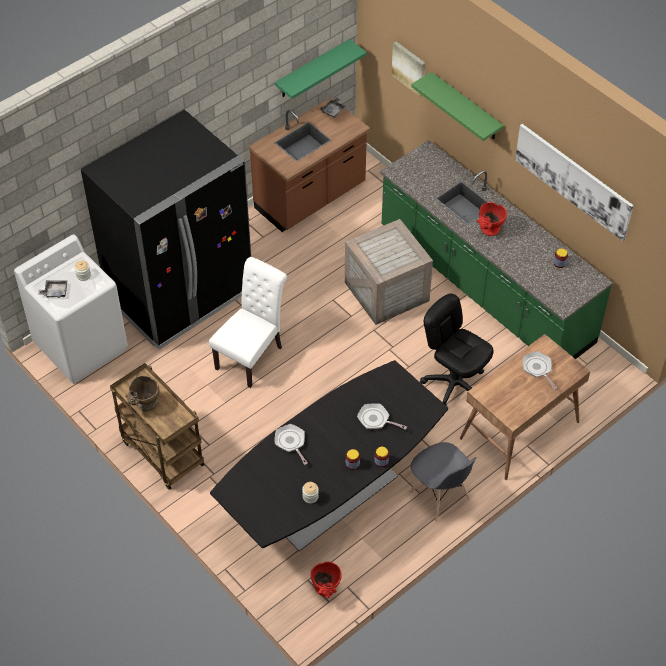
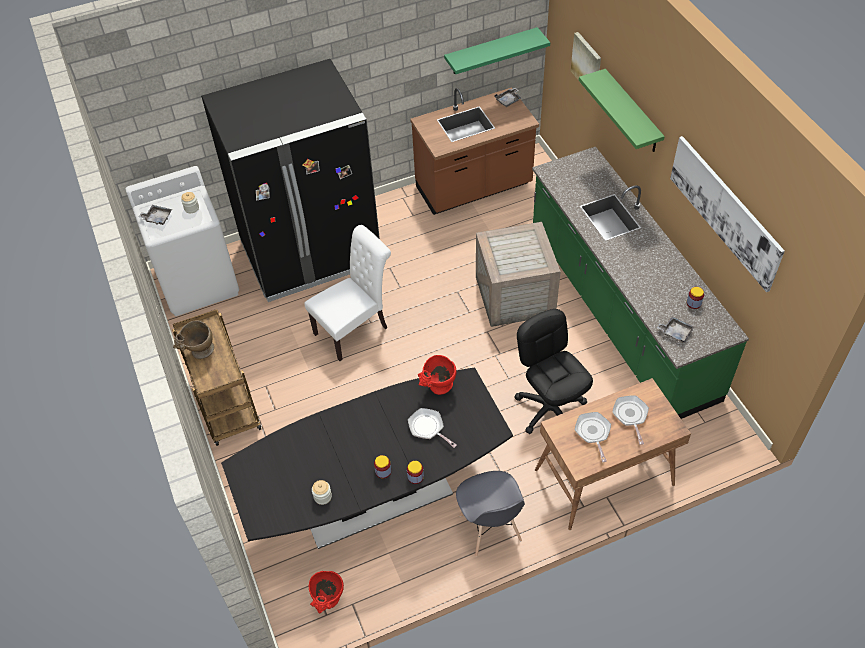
camera: 20 degrees right, 0 degrees up
frying pan [274,424,308,465] -> frying pan moved to [575,412,611,462]
red vase [477,202,507,236] -> red vase moved to [418,355,456,395]
none -> grey tray [657,316,694,343]

